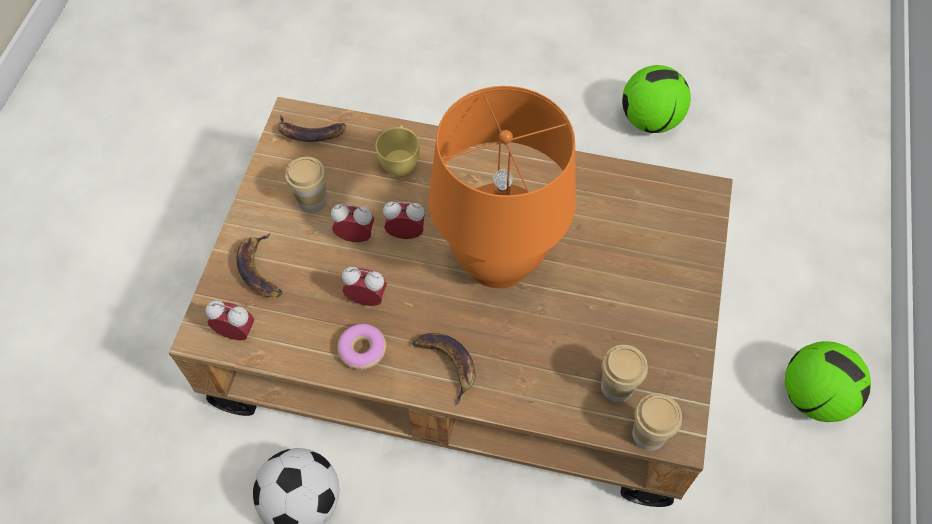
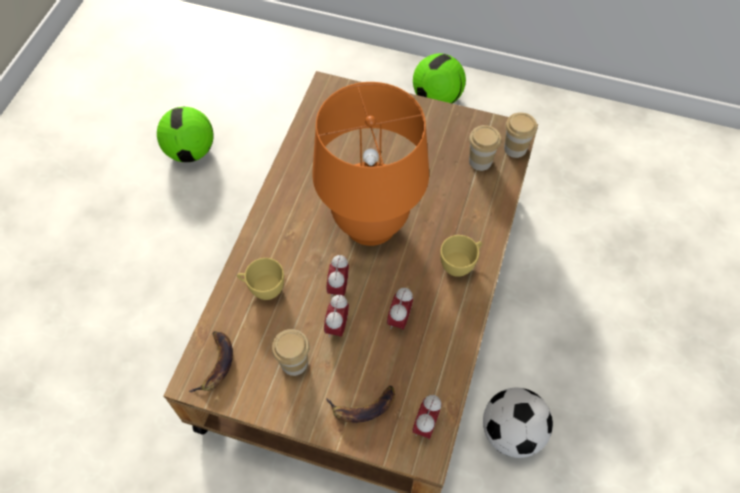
camera: 85 degrees left, 0 degrees up
donut [337,324,386,370] -> none
banana [412,333,476,405] -> yellow cup [440,235,482,277]

